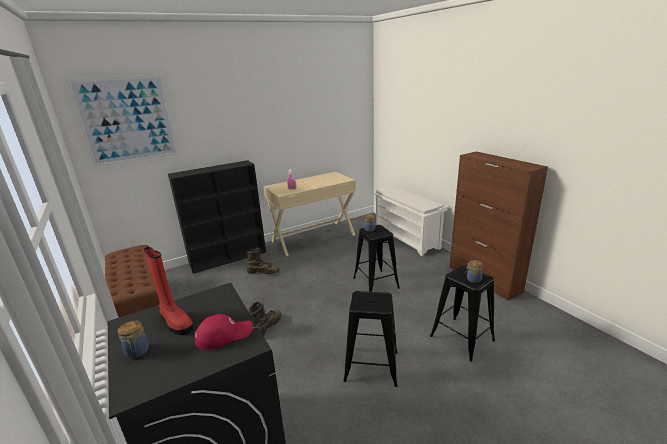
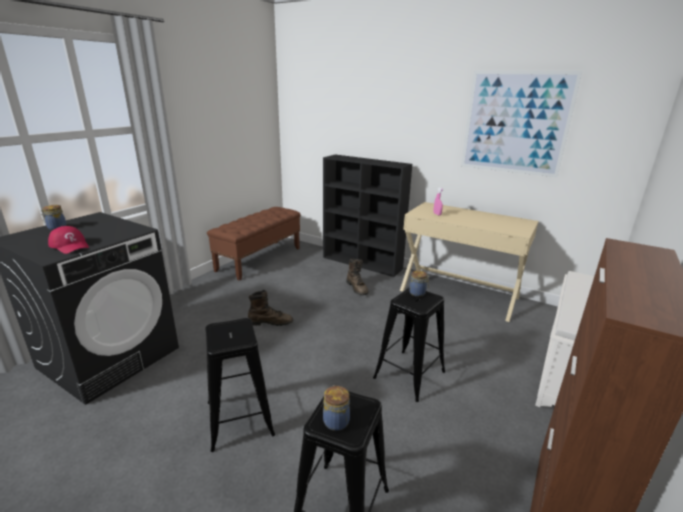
camera: 60 degrees right, 0 degrees up
picture [66,75,179,167] -> picture moved to [461,70,583,178]
red boot [144,247,194,335] -> none

